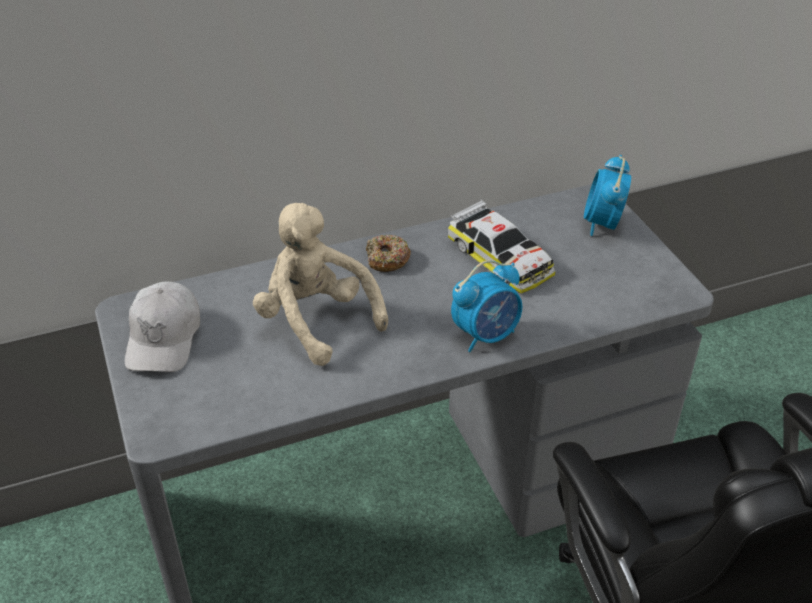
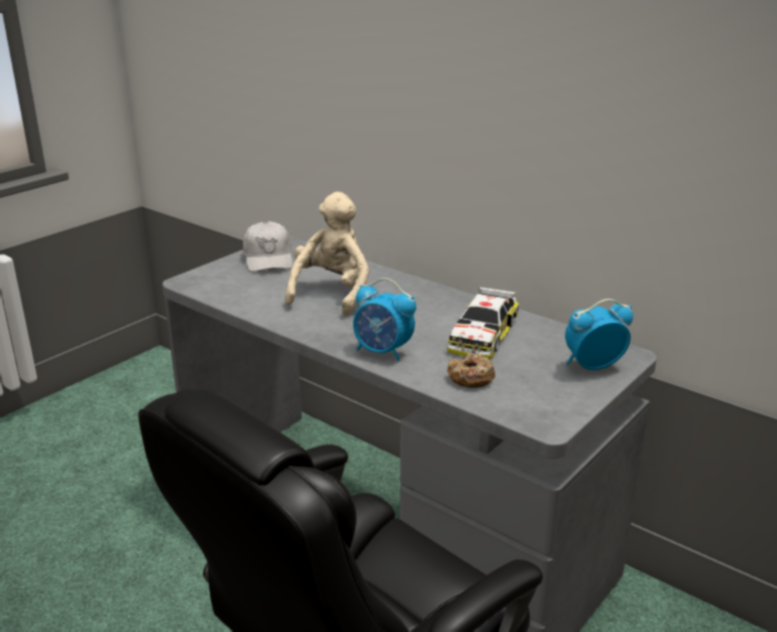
camera: 60 degrees right, 15 degrees down
white cap [125,281,200,372] -> white cap turned 75 degrees counterclockwise [243,221,292,272]
donut [366,234,411,272] -> donut moved to [447,353,495,388]

